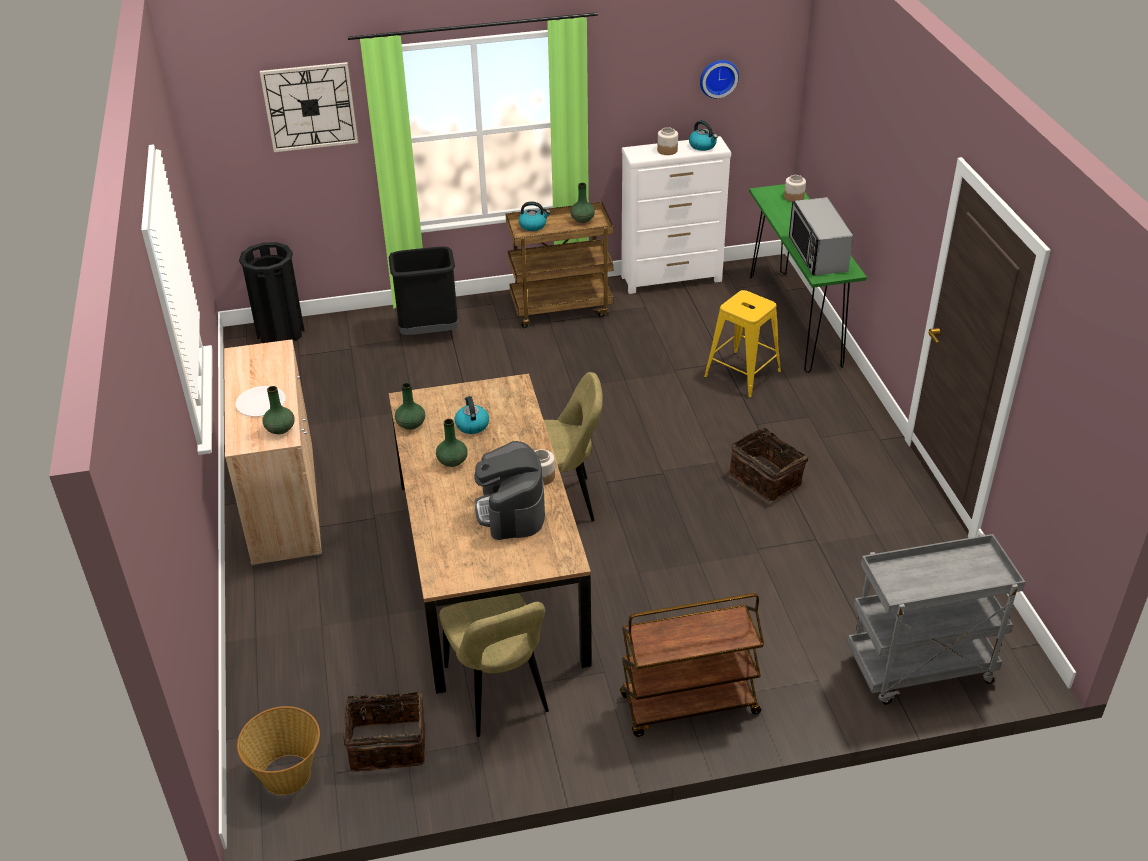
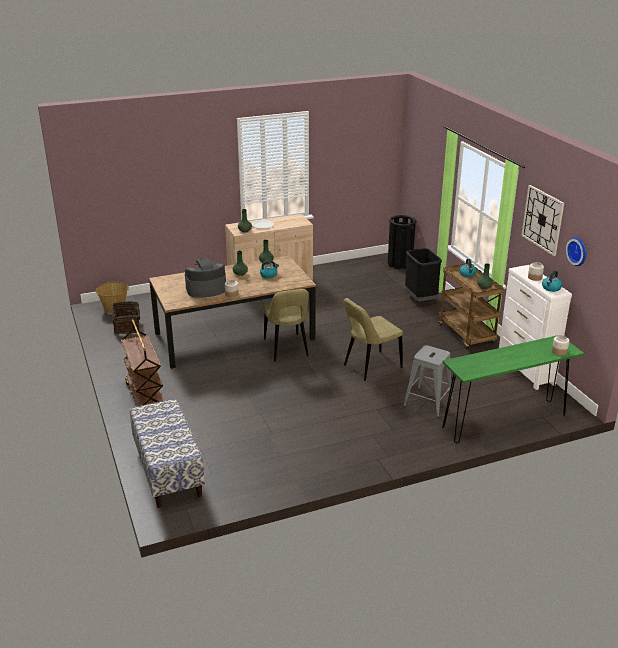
camera: 80 degrees right, 10 degrees down
wall clock [260,62,358,152] -> wall clock moved to [521,185,564,256]
beige chair [439,593,549,737] -> beige chair moved to [343,298,403,381]
yellow stool [704,290,781,398] -> grey stool [403,345,453,417]
basket [729,428,808,501] -> none
microwave [789,197,853,275] -> none
grey cart [847,534,1025,705] -> bench [130,399,205,508]

